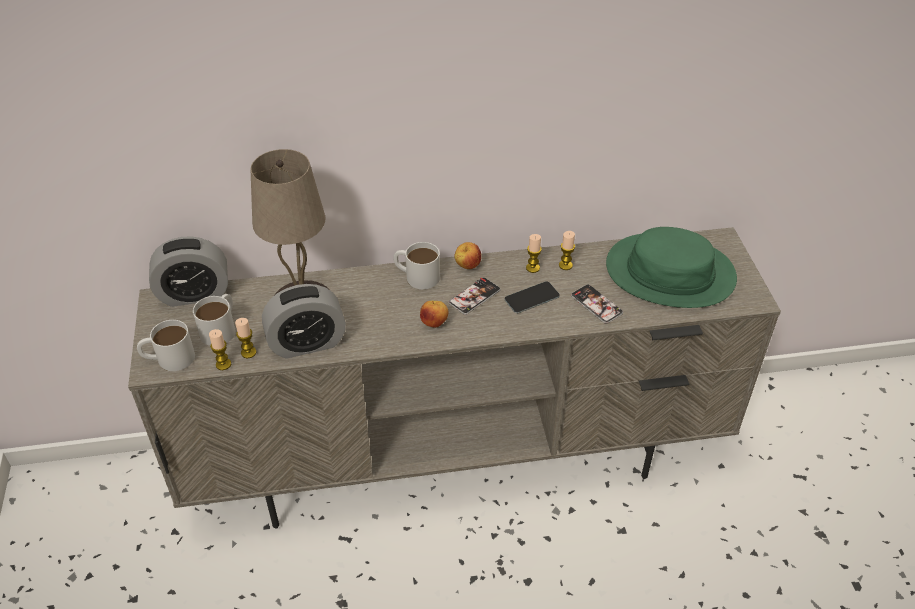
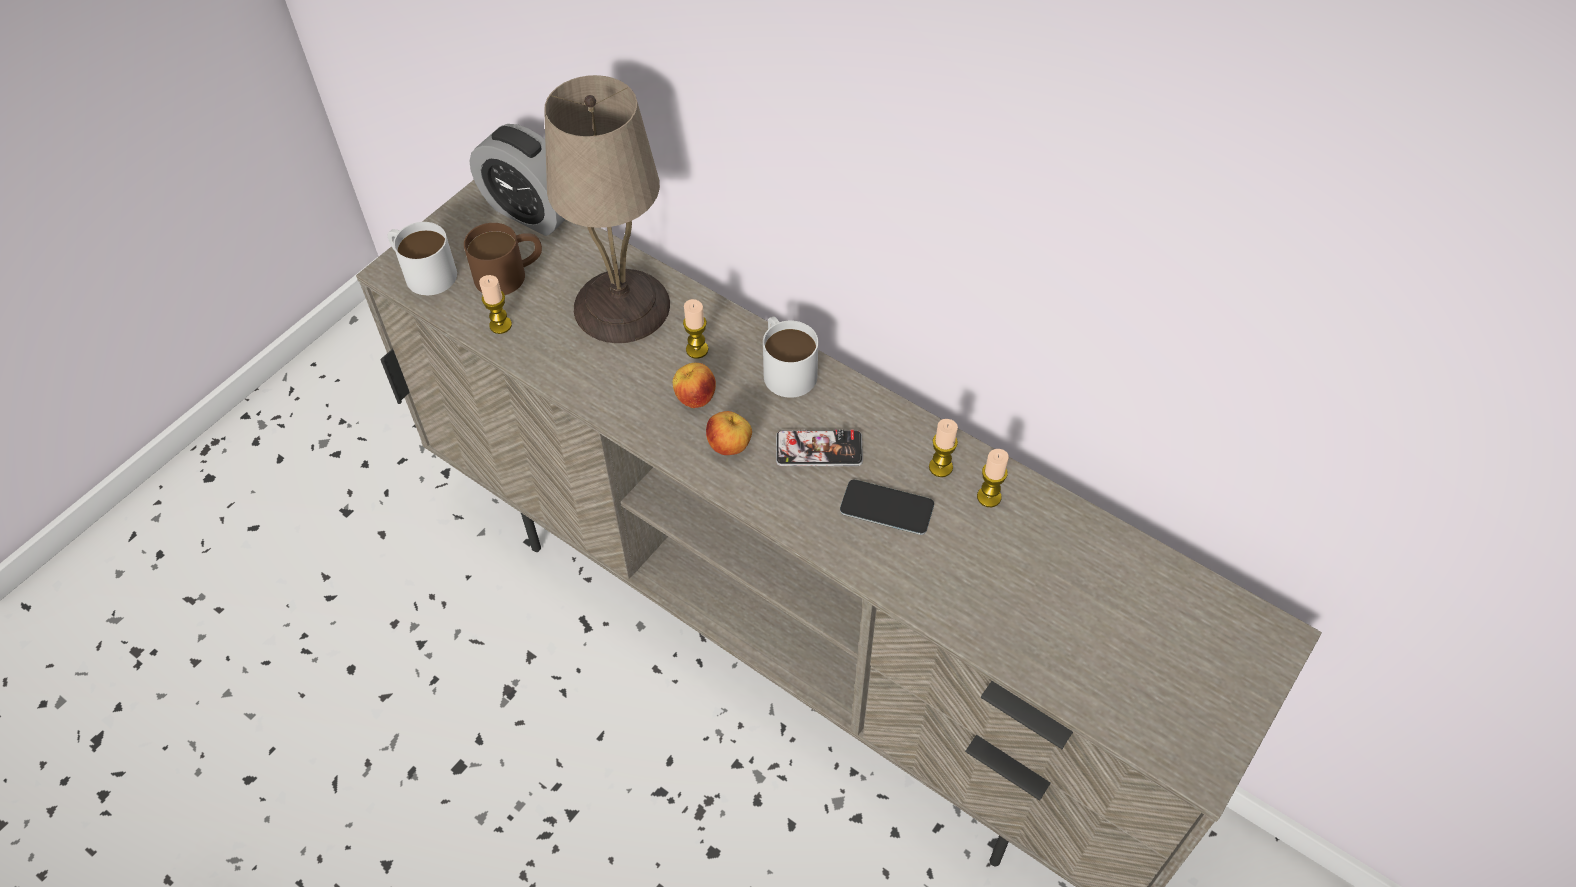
camera: 45 degrees right, 10 degrees up
white mug [193,294,235,346] -> brown mug [464,223,542,295]
candle [209,329,231,370] -> candle moved to [683,299,708,359]
alarm clock [262,284,346,359] -> none
apple [454,242,481,269] -> apple moved to [673,363,716,408]
phone [571,284,623,324] -> none
green hat [606,227,737,308] -> none

